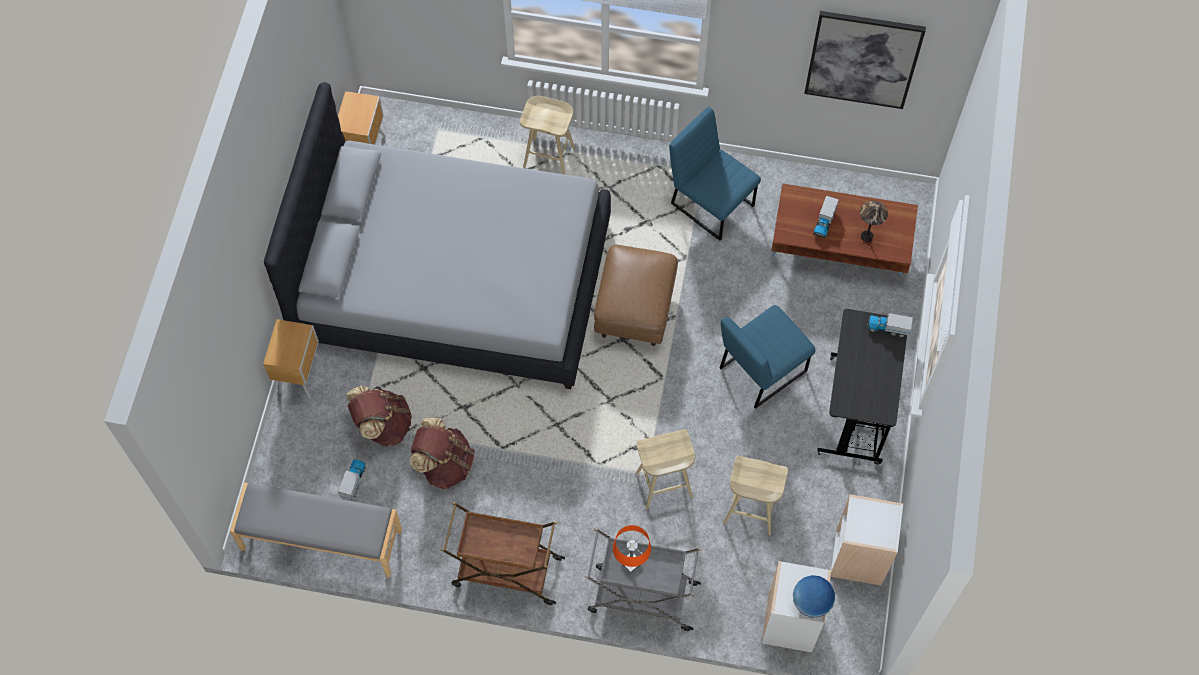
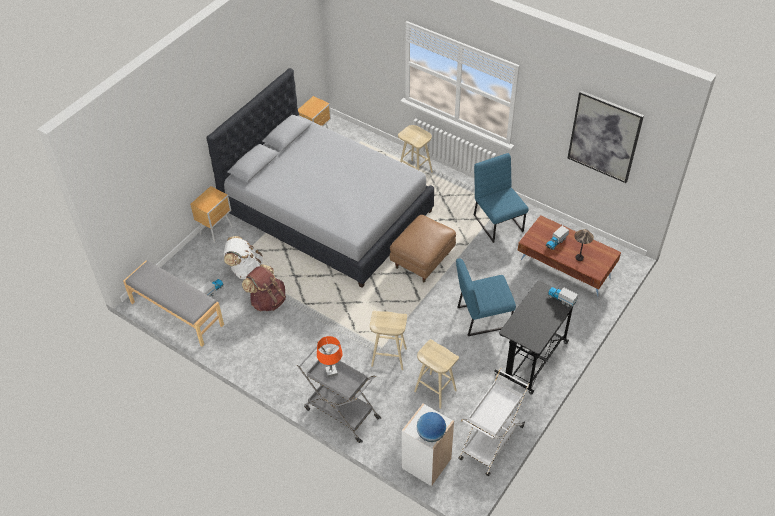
camera: 25 degrees right, 15 degrees down
brown backpack [347,385,412,447] -> white backpack [224,236,263,279]
brown cart [441,502,565,605] -> none
bookcase [831,494,903,586] -> white cart [458,368,530,476]

